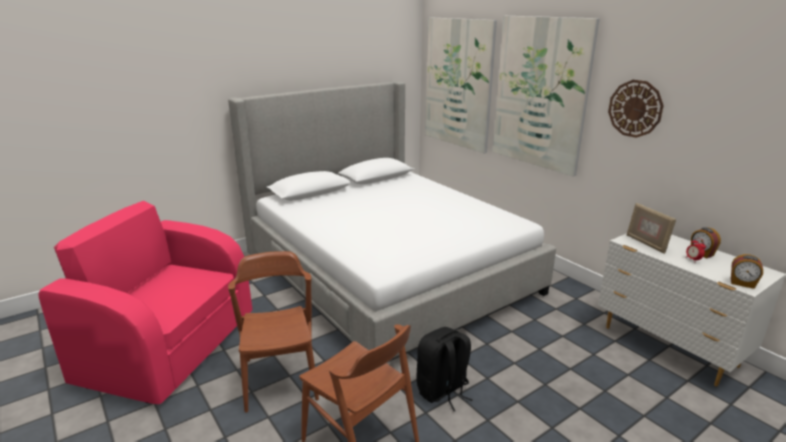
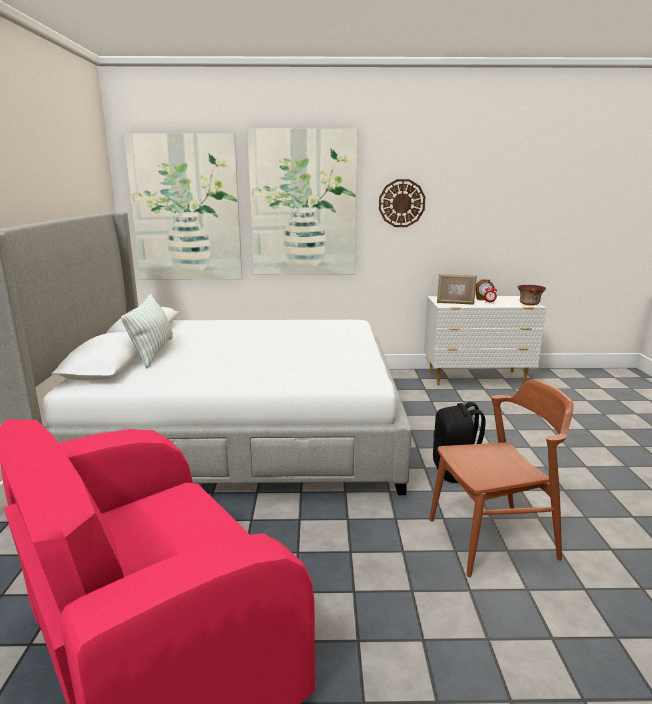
camera: 55 degrees left, 5 degrees down
brown chair [228,251,319,413] -> none
alarm clock [731,254,763,289] -> bowl [518,285,546,305]
none -> pillow [121,294,173,368]

